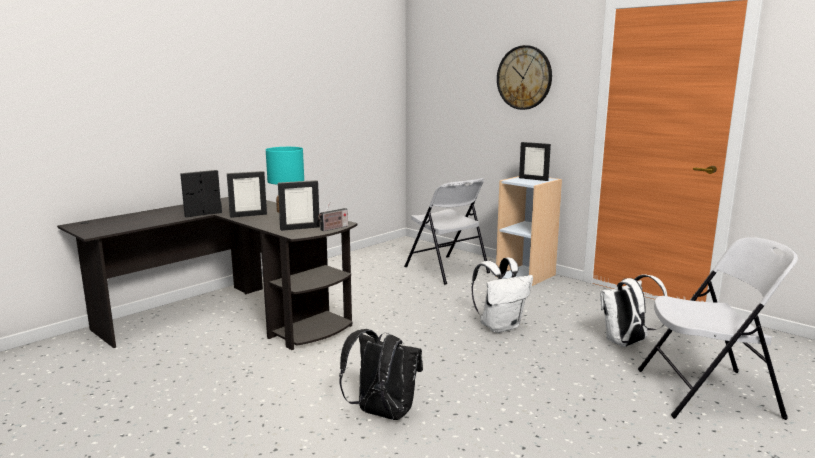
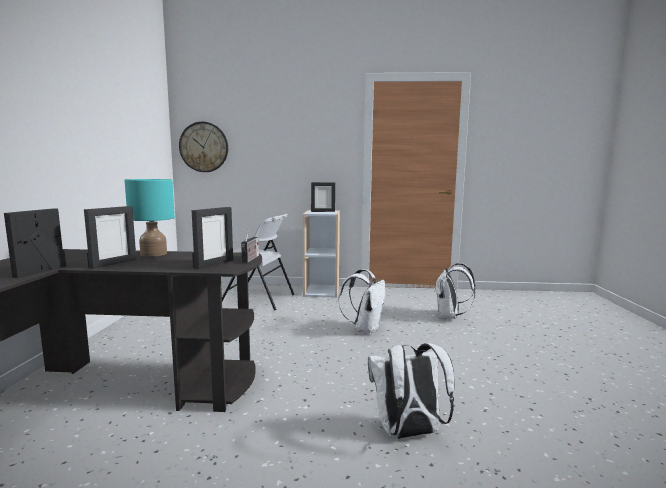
camera: 40 degrees left, 5 degrees down
black backpack [339,329,423,420] -> white backpack [368,343,454,439]
wall clock [497,45,552,110] -> wall clock moved to [179,122,228,172]
white chair [638,237,798,420] -> none

